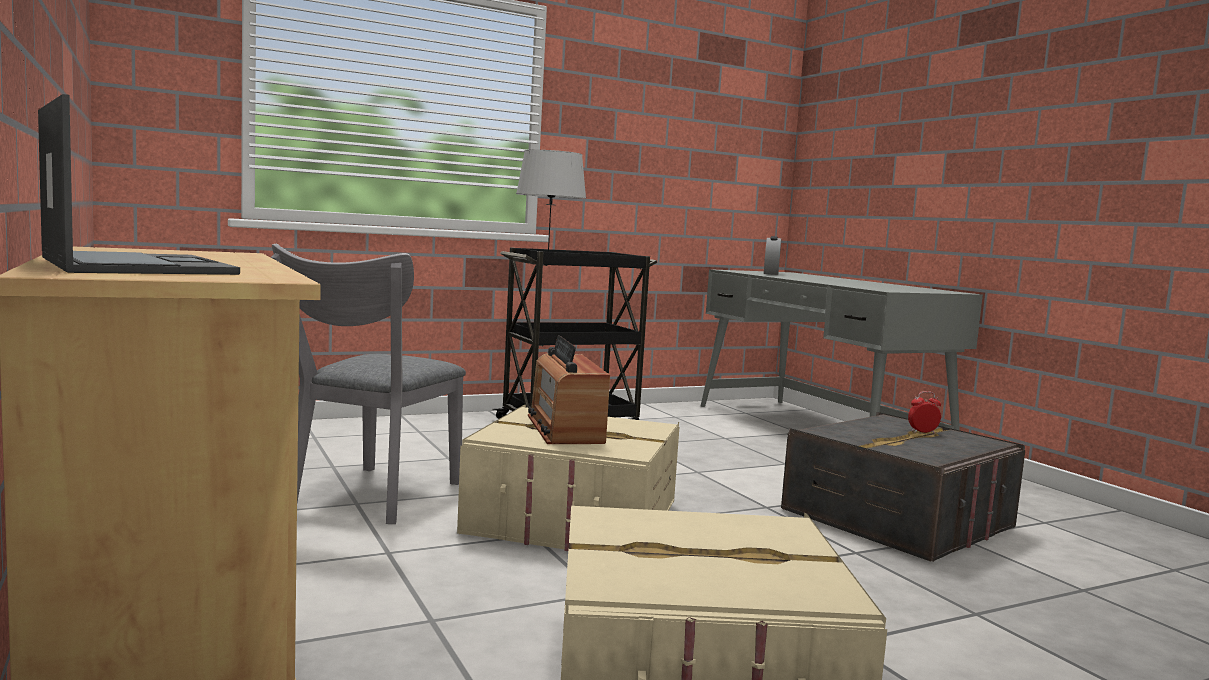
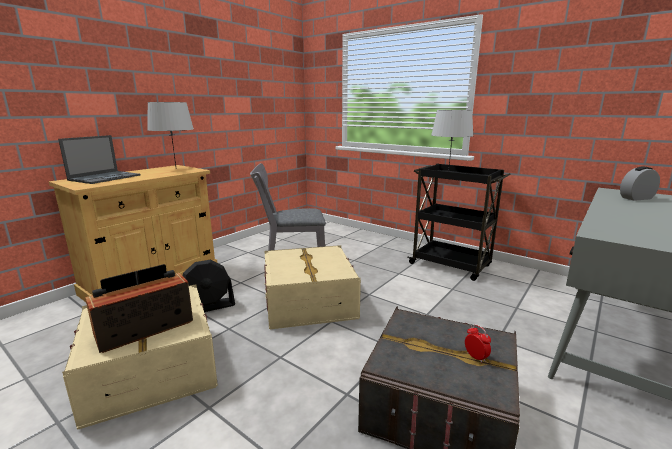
camera: 65 degrees right, 10 degrees up
radio [528,335,610,444] -> radio moved to [85,264,193,353]
none -> grey table lamp [147,102,194,166]
none -> black fan [183,260,235,312]

